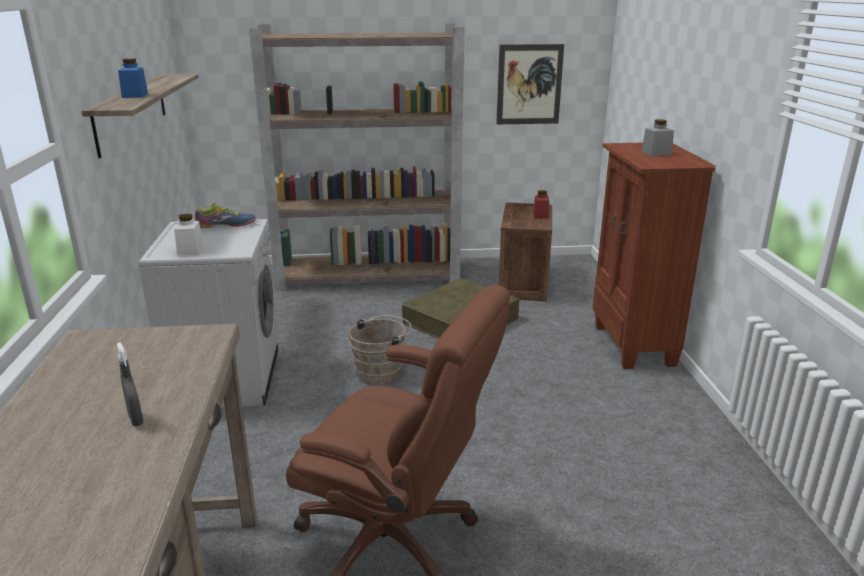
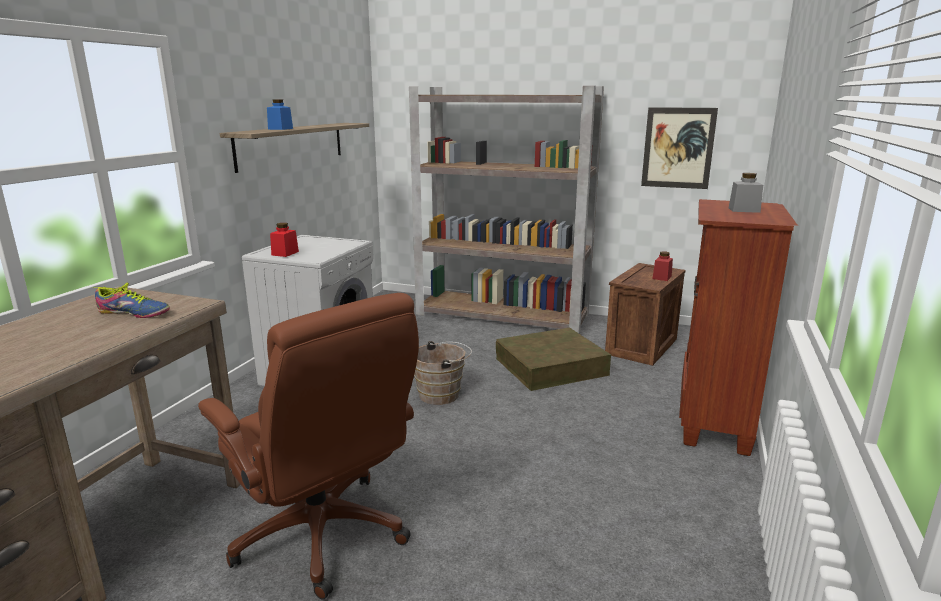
camera: 25 degrees right, 5 degrees down
grey spray bottle [117,342,143,426] -> none
white jar [174,214,204,255] -> red jar [270,223,299,257]
shoe [195,203,256,228] -> shoe moved to [92,283,170,318]

